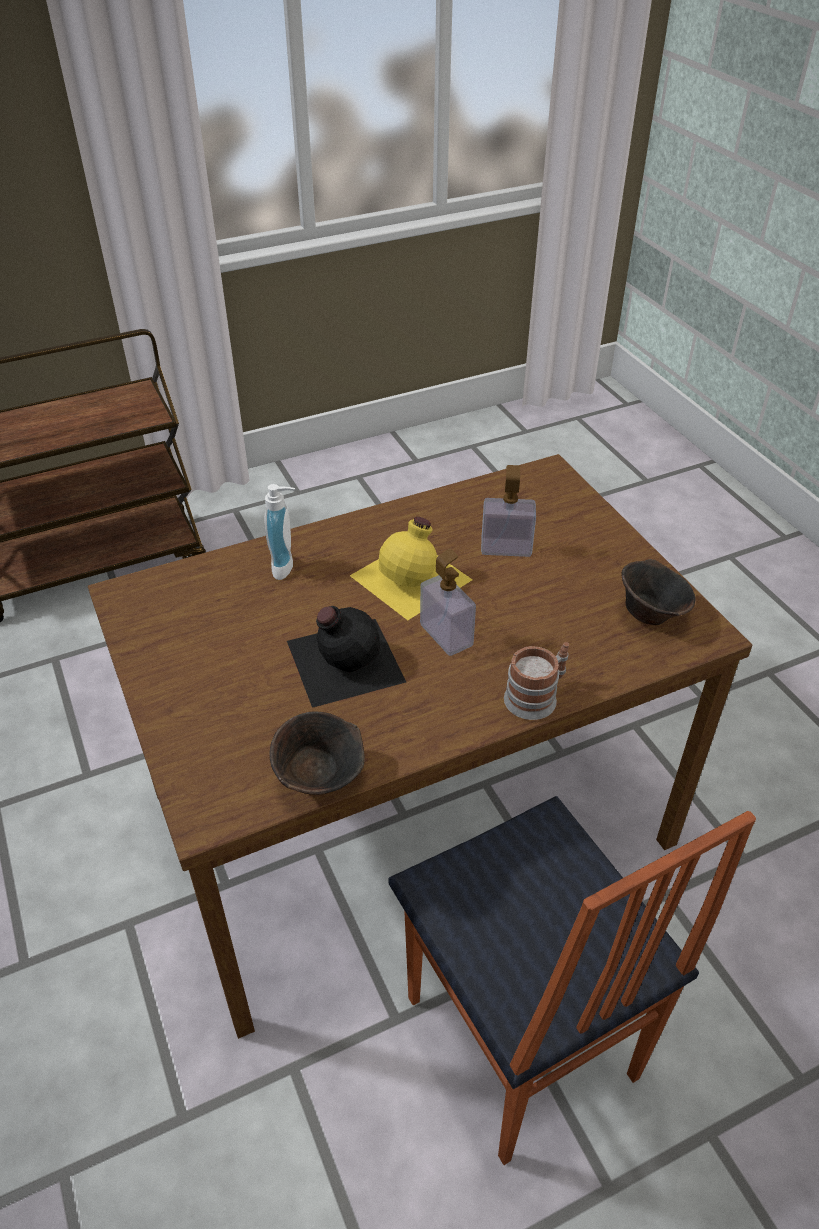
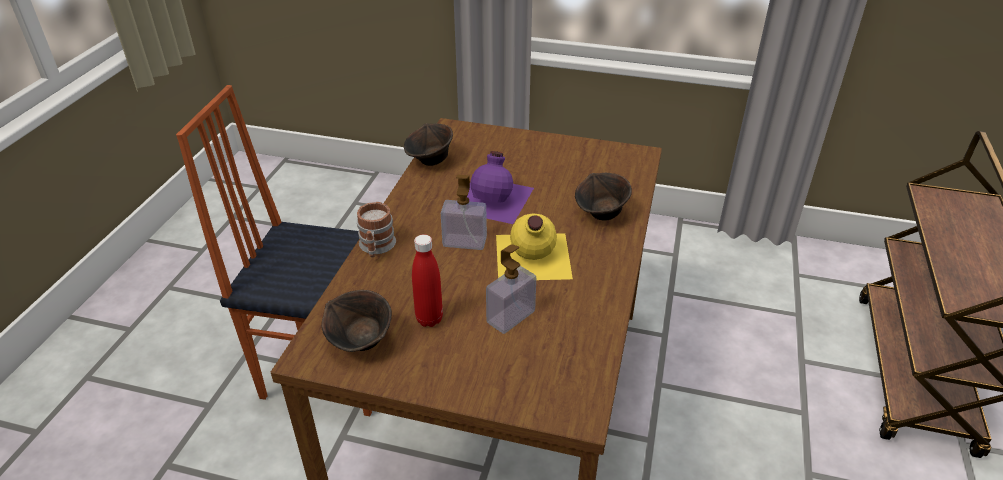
camera: 130 degrees right, 5 degrees down
soap dispenser [265,484,295,580] -> brown bowl [575,173,632,220]
black bottle [287,606,406,708] -> purple bottle [467,151,534,224]
none -> red bottle [412,235,443,327]

